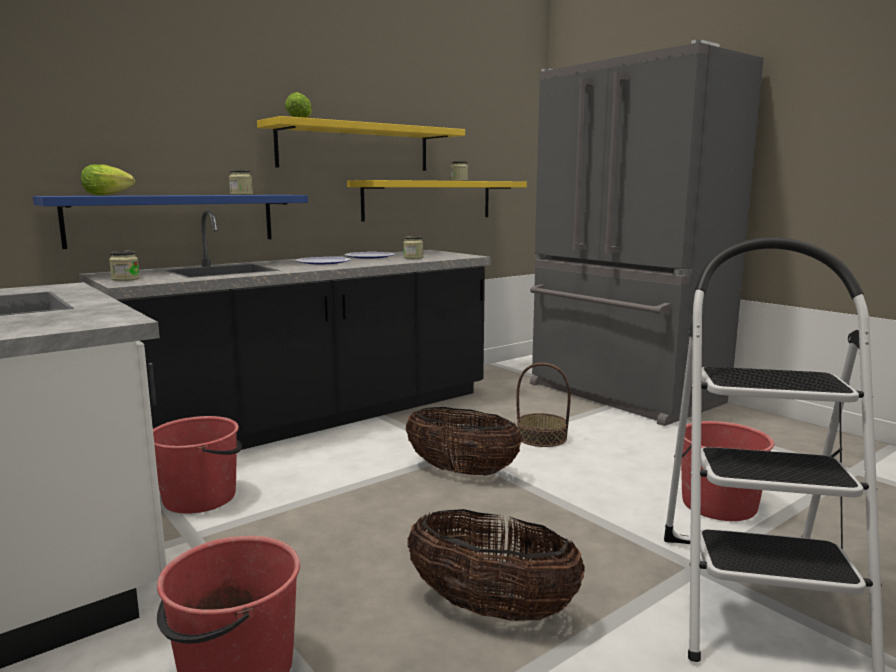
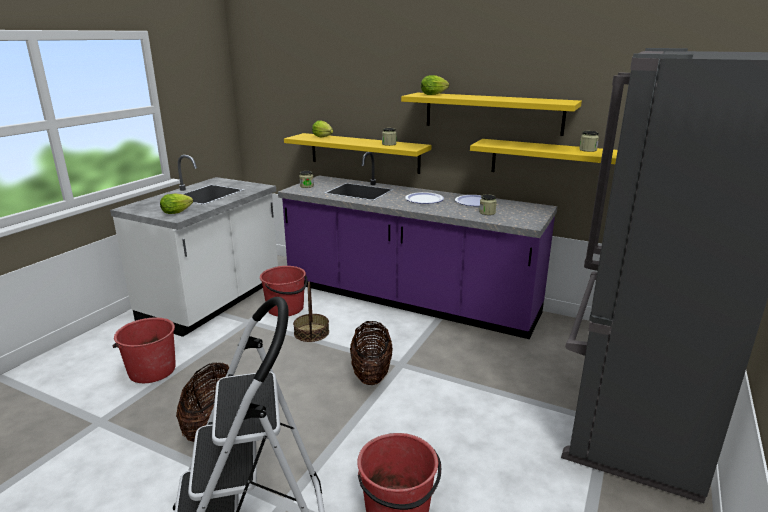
camera: 65 degrees right, 10 degrees up
blue shelf [33,195,308,249] -> yellow shelf [284,133,431,174]
black counter [80,210,490,450] -> purple counter [278,152,558,339]
basket [516,363,571,447] -> basket moved to [293,282,329,342]
none -> lettuce [160,193,193,214]

